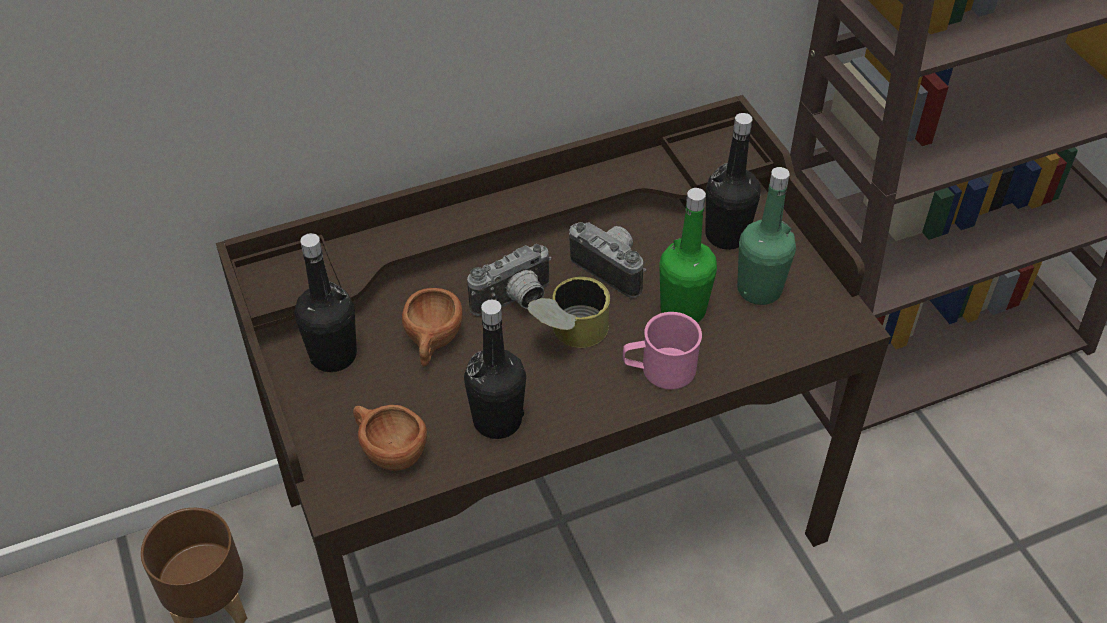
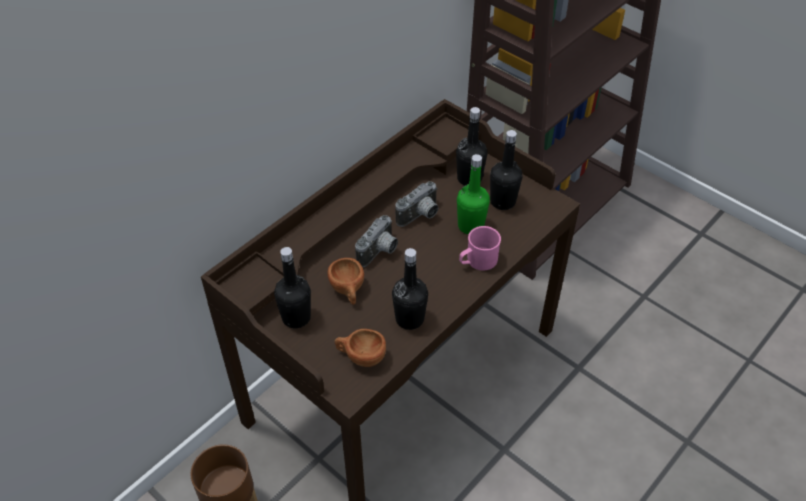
camera: 25 degrees left, 0 degrees up
can [527,277,610,348] -> none
camera [569,222,646,298] -> camera turned 120 degrees clockwise [395,181,438,227]
green bottle [737,167,796,305] -> black bottle [490,130,522,210]

